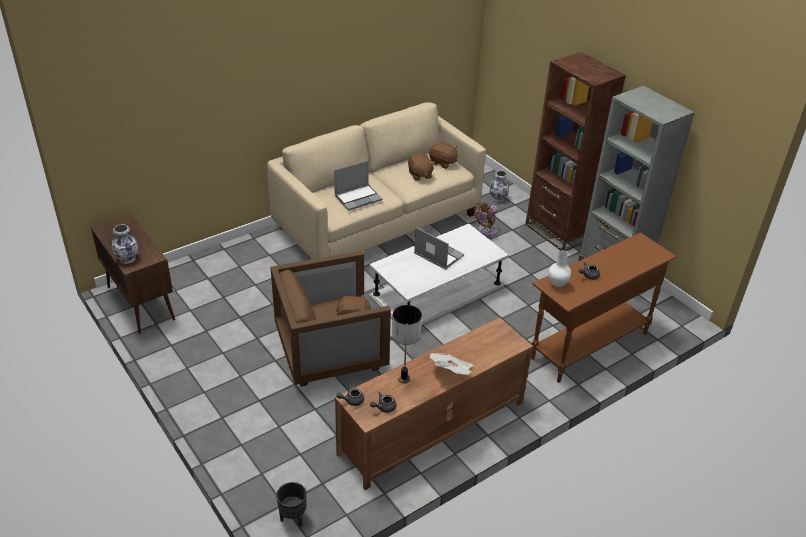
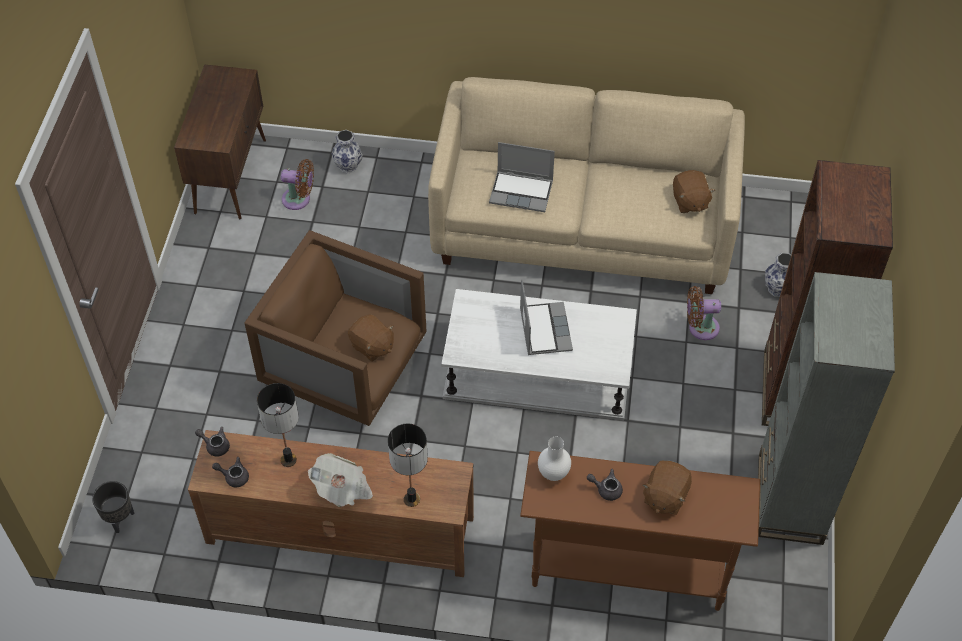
camera: 45 degrees right, 15 degrees up
vase [112,224,138,264] -> vase moved to [332,130,363,174]
brown plush toy [408,153,435,181] -> brown plush toy moved to [643,461,692,515]
none -> brown fan [281,159,314,210]
none -> table lamp [388,423,428,507]

